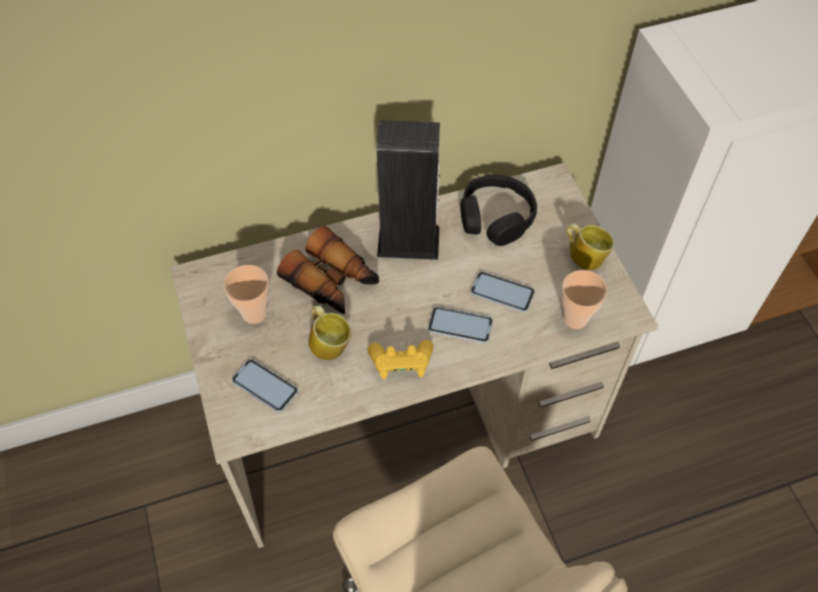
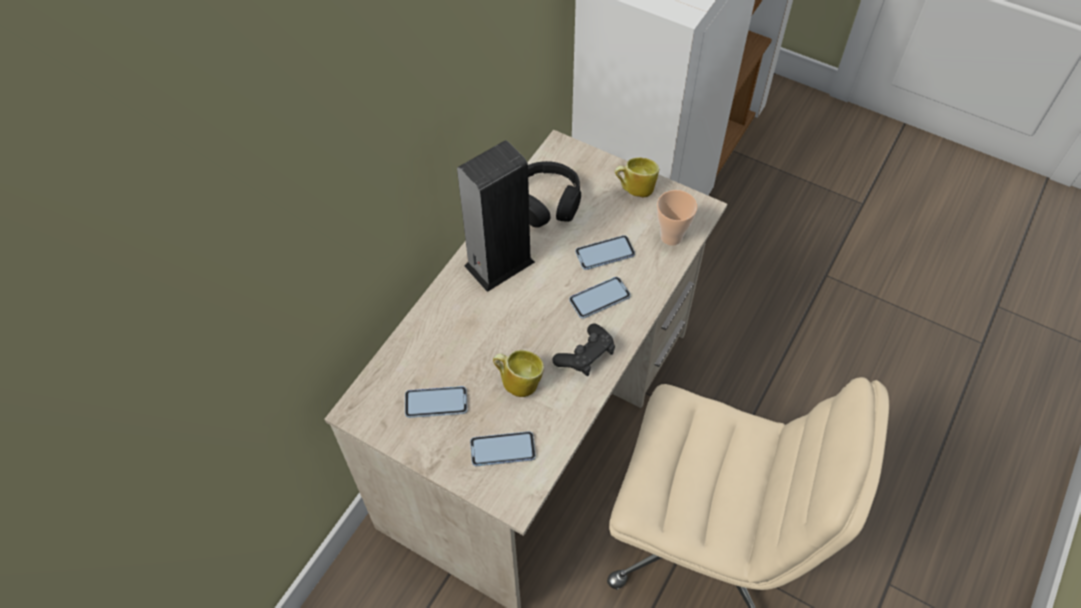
camera: 40 degrees left, 0 degrees up
cup [224,265,269,324] -> phone [405,386,468,418]
binoculars [277,226,379,314] -> none
yellow game controller [367,340,433,380] -> black game controller [552,323,615,376]

